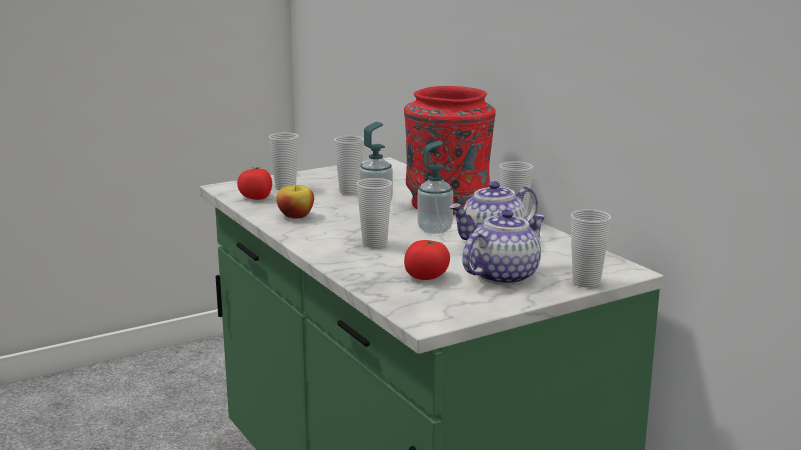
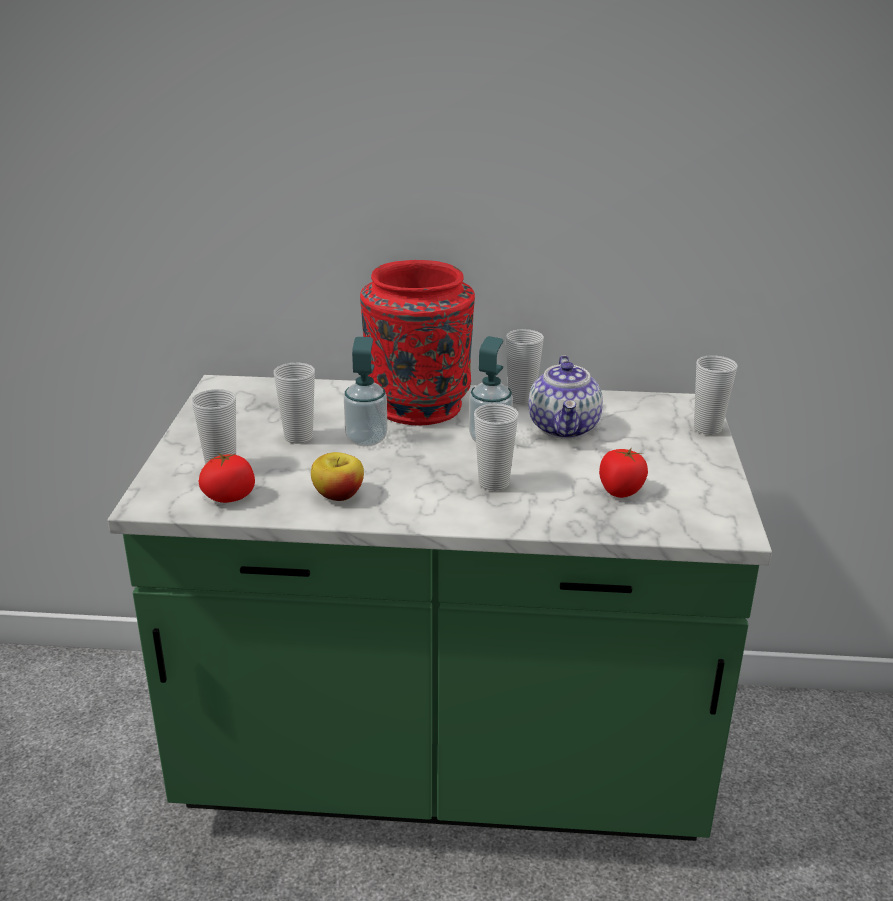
camera: 55 degrees left, 10 degrees up
teapot [462,209,545,285] -> none

